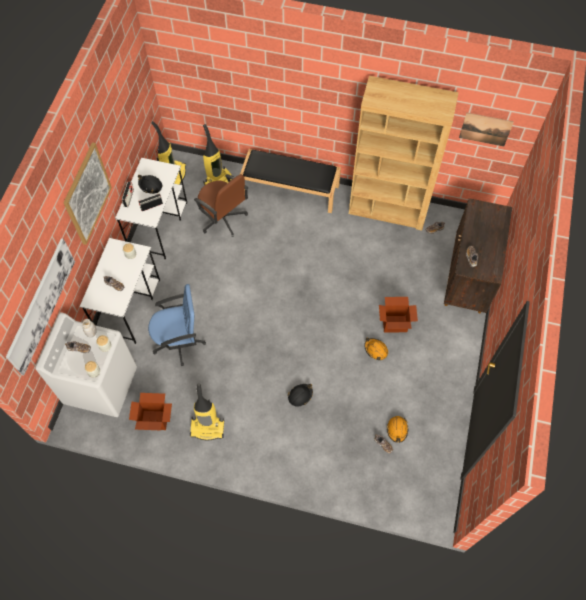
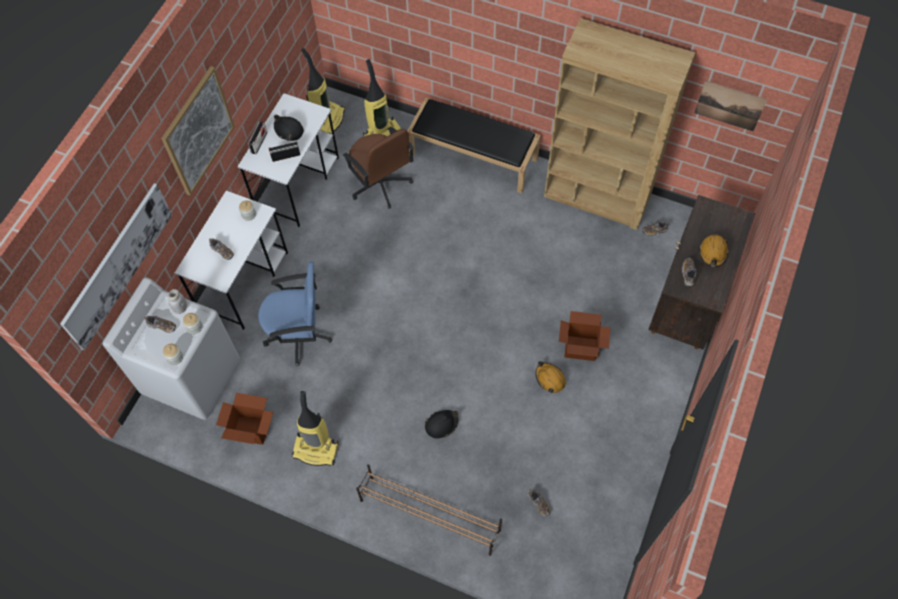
camera: 10 degrees right, 0 degrees up
orange hard hat [387,416,408,443] -> orange hard hat moved to [699,234,728,267]
none -> brown shoe rack [356,464,502,556]

